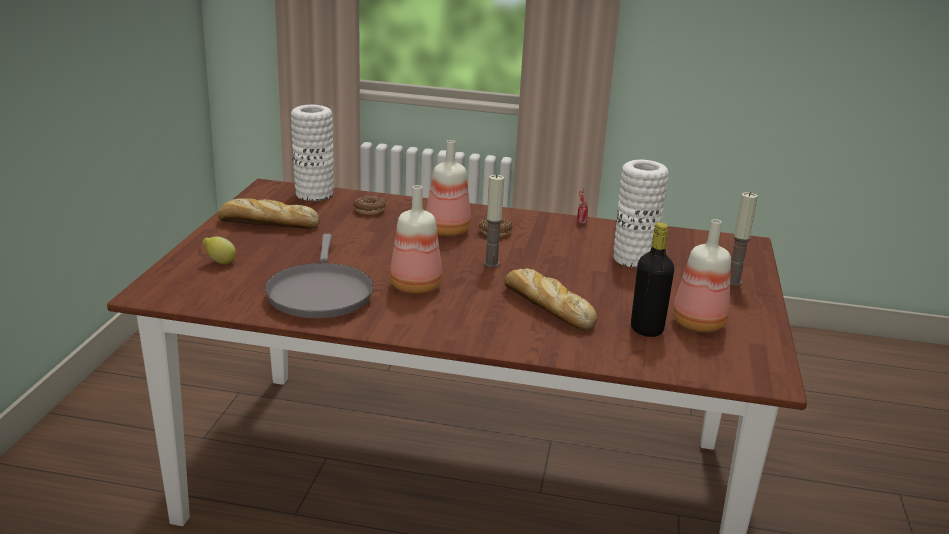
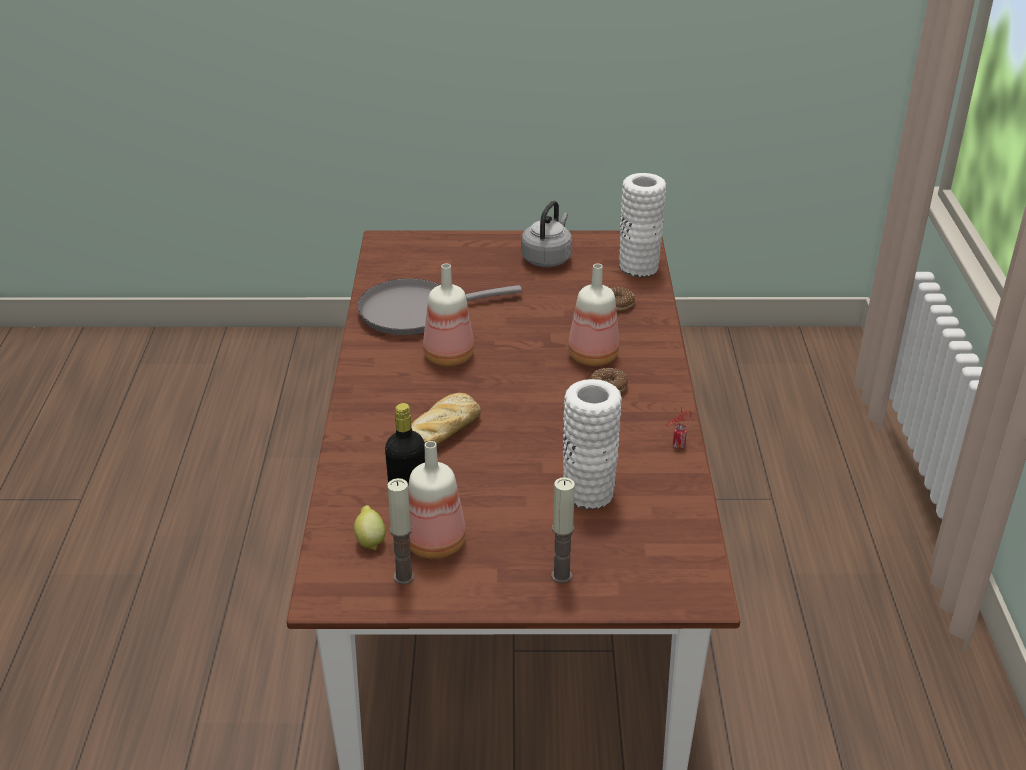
camera: 80 degrees right, 10 degrees up
lemon [203,236,236,264] -> lemon moved to [354,505,386,550]
bread [218,198,320,229] -> grey kettle [522,201,572,267]
candle [484,174,504,267] -> candle moved to [388,478,415,584]

